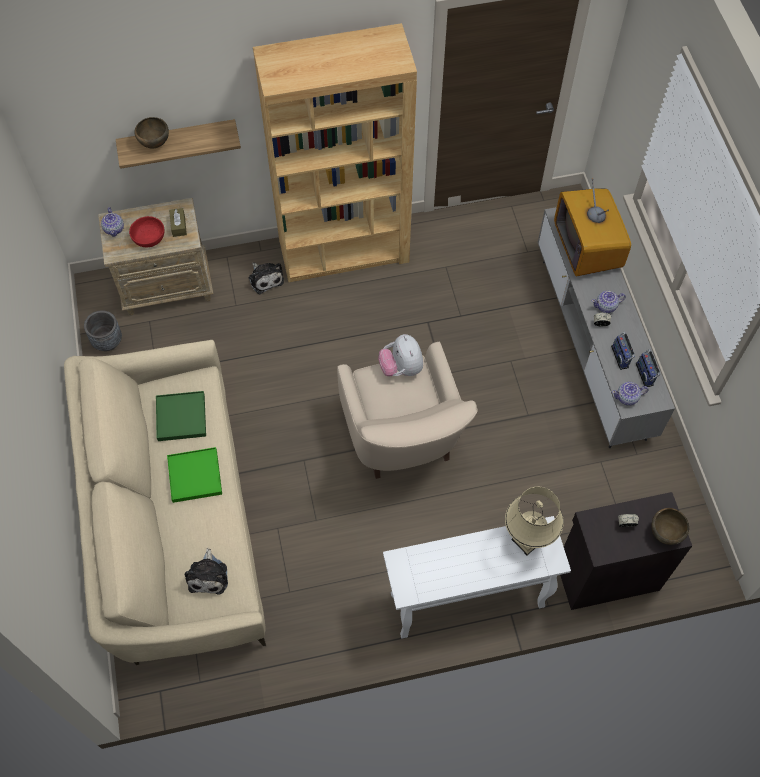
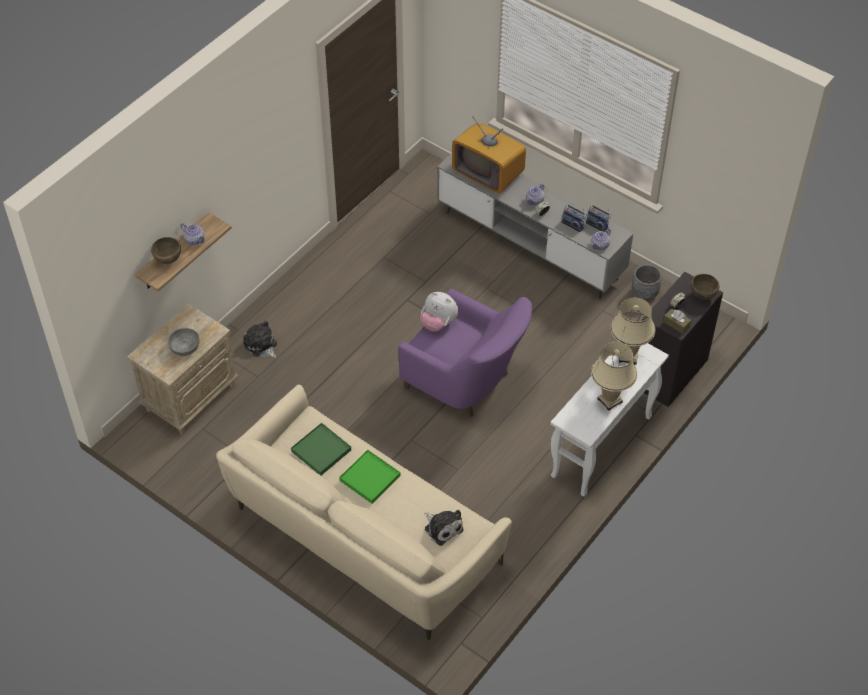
camera: 40 degrees left, 10 degrees down
grey planter [84,310,122,351] -> grey planter moved to [632,264,662,301]
teapot [101,207,124,237] -> teapot moved to [180,223,206,245]
red bowl [129,216,165,248] -> grey bowl [167,328,199,356]
brown tissue box [169,208,187,237] -> brown tissue box moved to [663,308,691,334]
plush toy [249,263,284,294] -> plush toy turned 150 degrees counterclockwise [243,321,277,358]
brown bookcase [253,23,417,282] -> none
beige armchair [337,342,478,479] -> purple armchair [399,289,532,418]
none -> beige table lamp [591,342,637,411]

